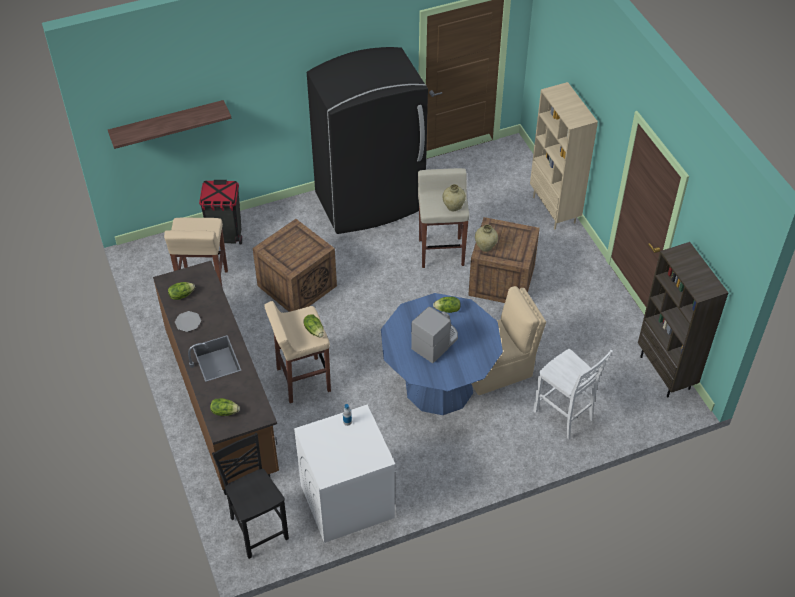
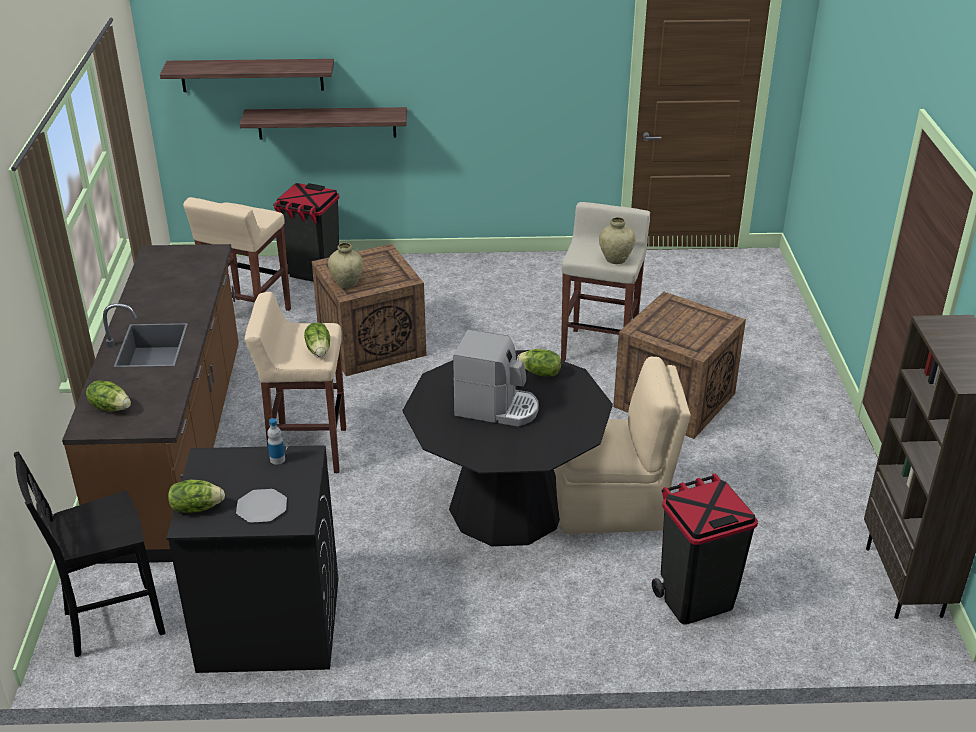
camera: 20 degrees right, 15 degrees down
lettuce [168,282,195,300] -> lettuce moved to [168,479,225,513]
plate [175,311,201,332] -> plate moved to [236,489,287,523]
black chair [212,433,289,559] -> black chair turned 105 degrees counterclockwise [14,451,165,657]
white washing machine [294,405,395,543] -> black washing machine [167,445,339,673]
black fridge [307,47,428,234] -> none
blue dining table [381,293,503,415] -> black dining table [402,350,613,546]
coffee machine [411,307,458,363] -> coffee machine turned 45 degrees clockwise [453,329,539,426]
beige vase [475,224,498,252] -> beige vase moved to [328,243,364,288]
beige bookcase [530,82,598,230] -> none
white chair [533,349,613,440] -> black trash can [652,473,758,625]
none -> shelf [240,107,407,139]

